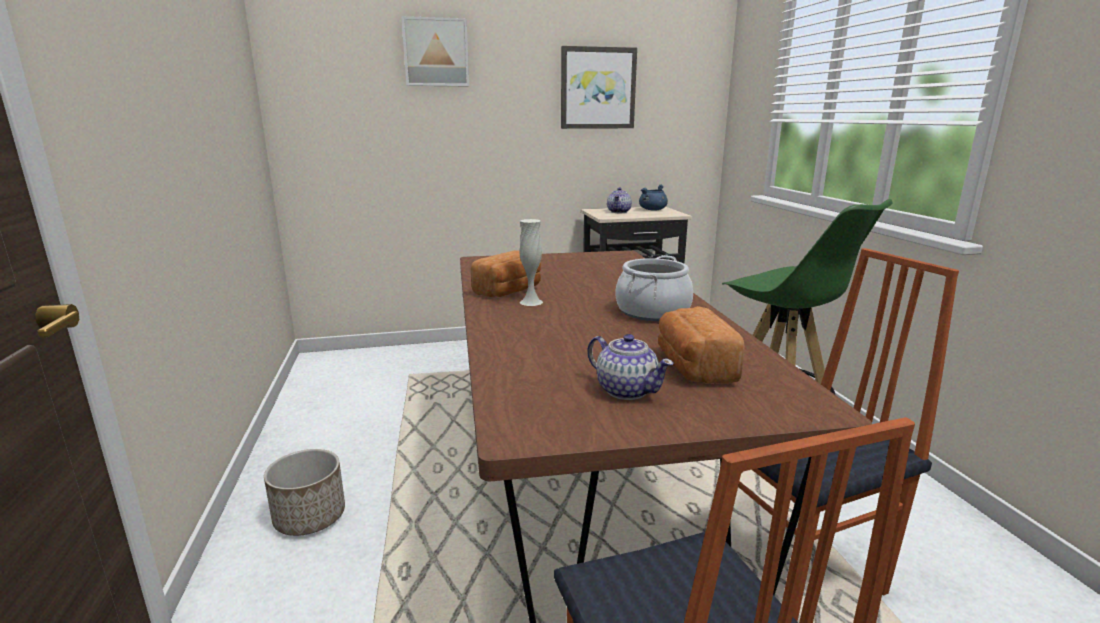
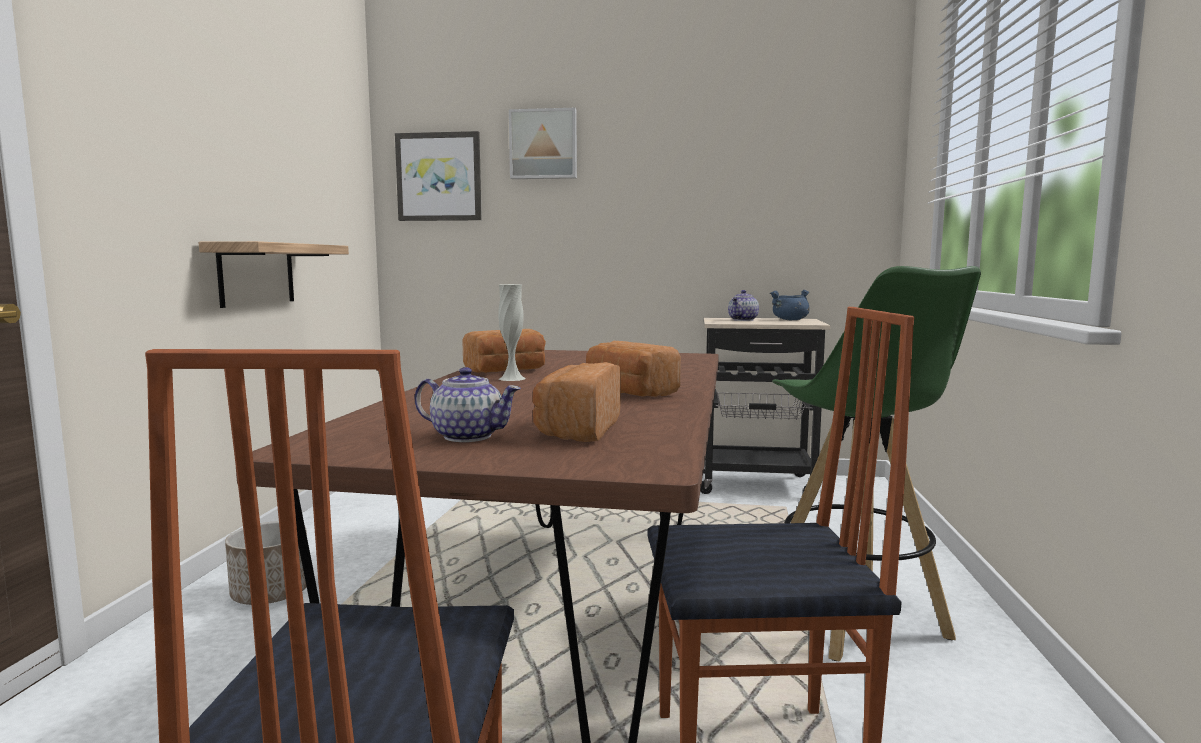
camera: 20 degrees right, 10 degrees down
picture [561,46,637,129] -> picture moved to [395,131,482,221]
teapot [587,334,674,400] -> teapot turned 45 degrees counterclockwise [415,367,521,442]
cooking pot [616,255,693,321] -> bread [586,341,681,397]
none -> shelf [198,241,349,308]

